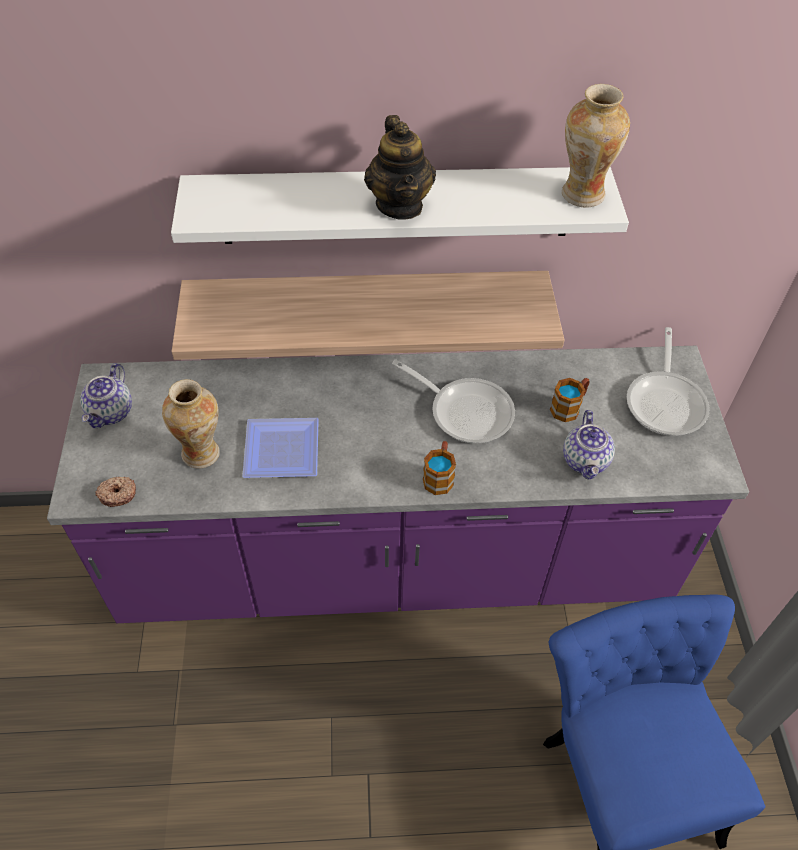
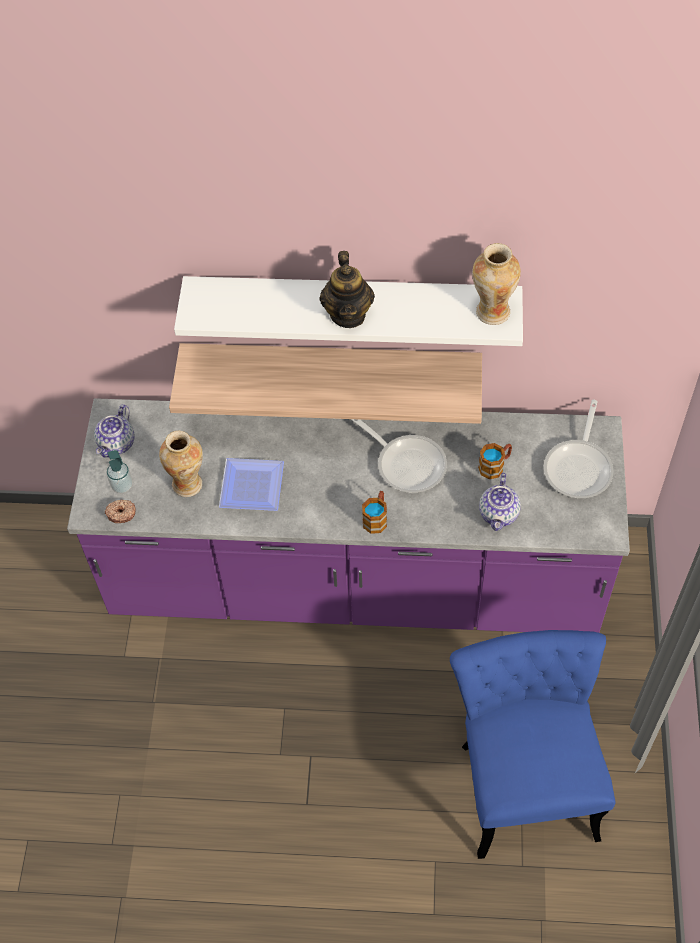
camera: 10 degrees right, 5 degrees up
none -> soap dispenser [107,450,133,493]

